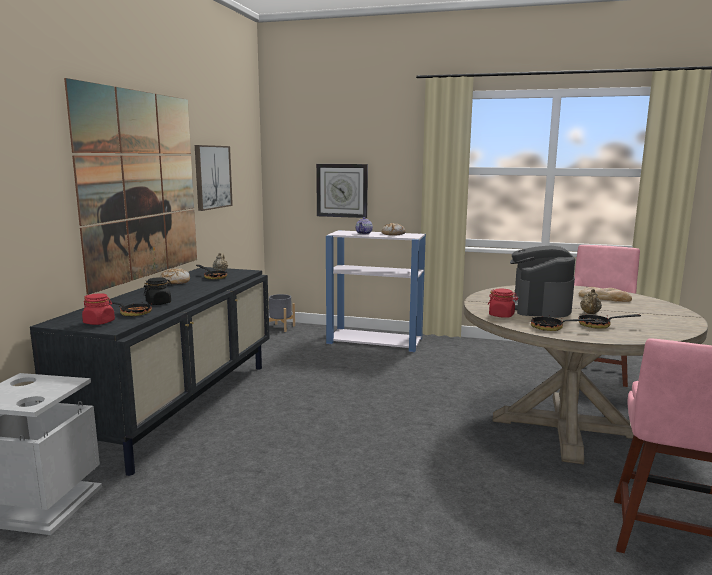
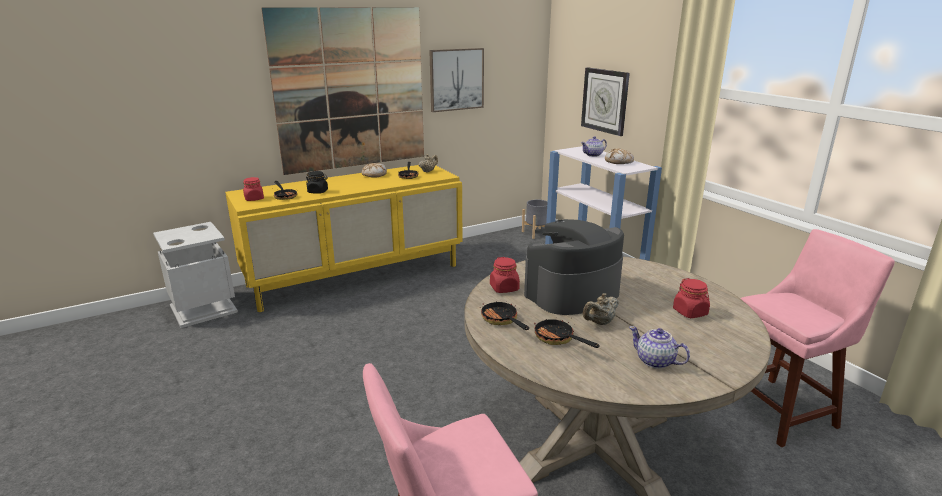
camera: 45 degrees right, 10 degrees up
black cabinet [30,267,269,476] -> yellow cabinet [225,165,462,312]
bread [578,287,632,302] -> red jar [673,278,710,318]
none -> teapot [629,326,690,369]

